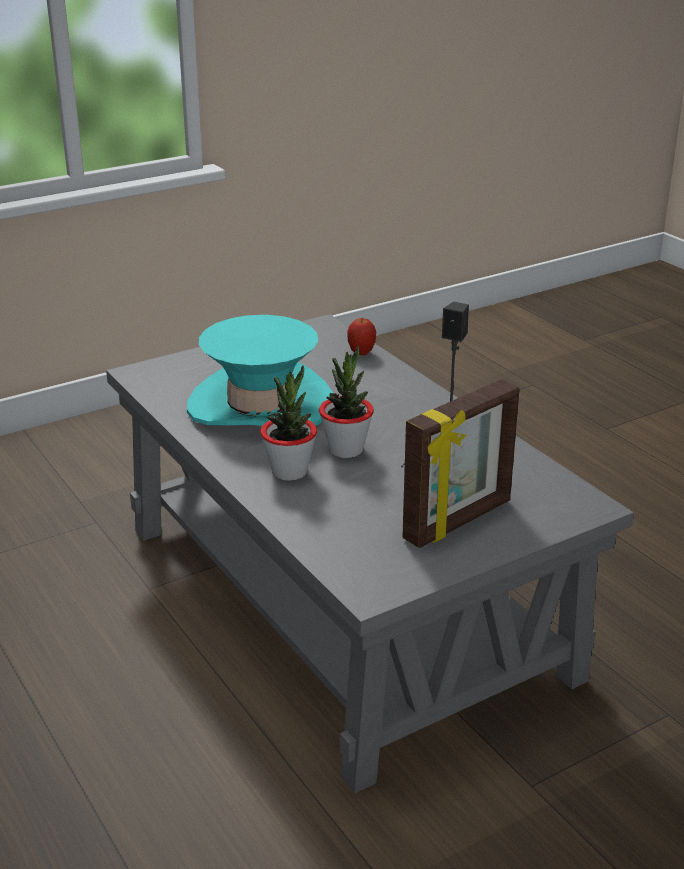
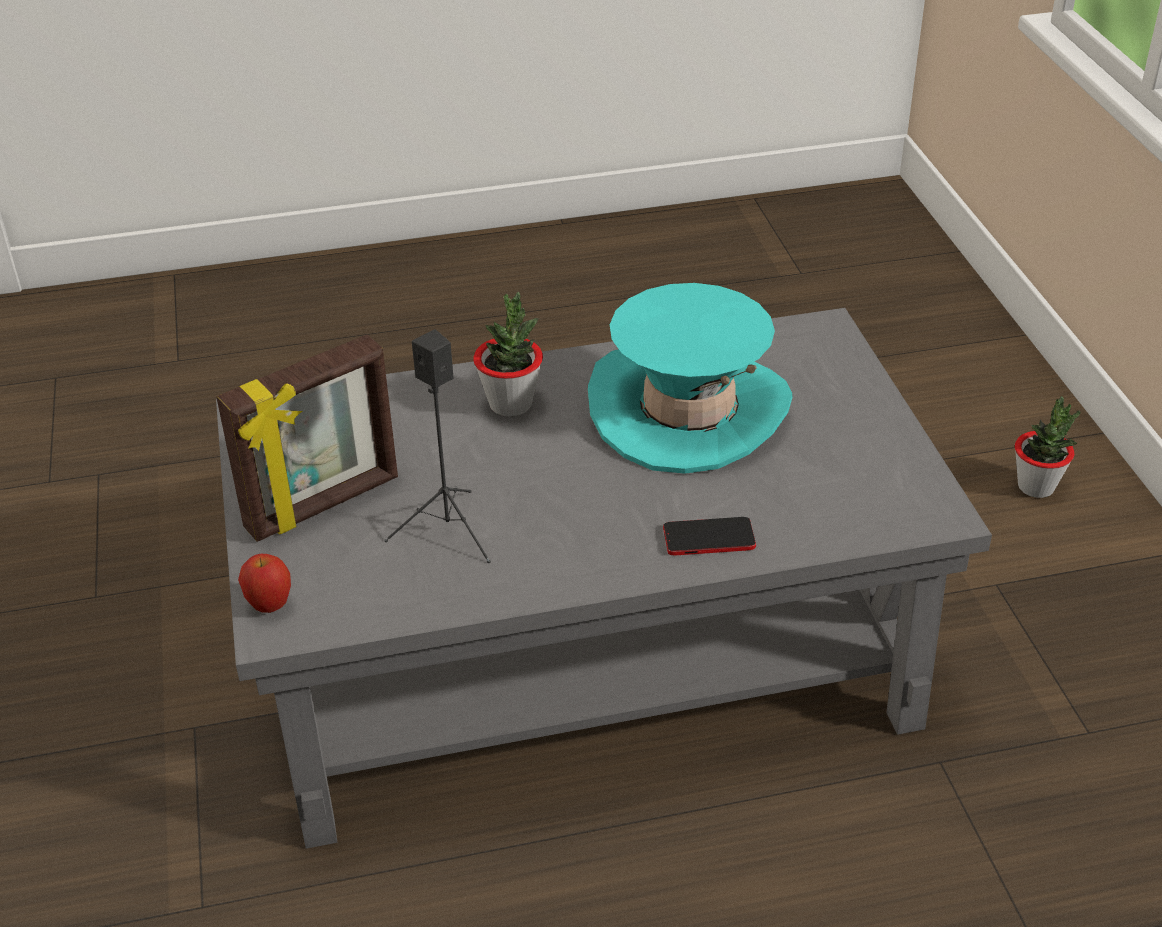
camera: 110 degrees right, 10 degrees up
potted plant [319,346,374,458] -> potted plant moved to [1015,396,1080,498]
apple [347,317,376,355] -> apple moved to [238,554,291,613]
picture frame [402,379,520,548] -> picture frame turned 105 degrees counterclockwise [216,335,398,542]
none -> phone [663,517,756,555]

